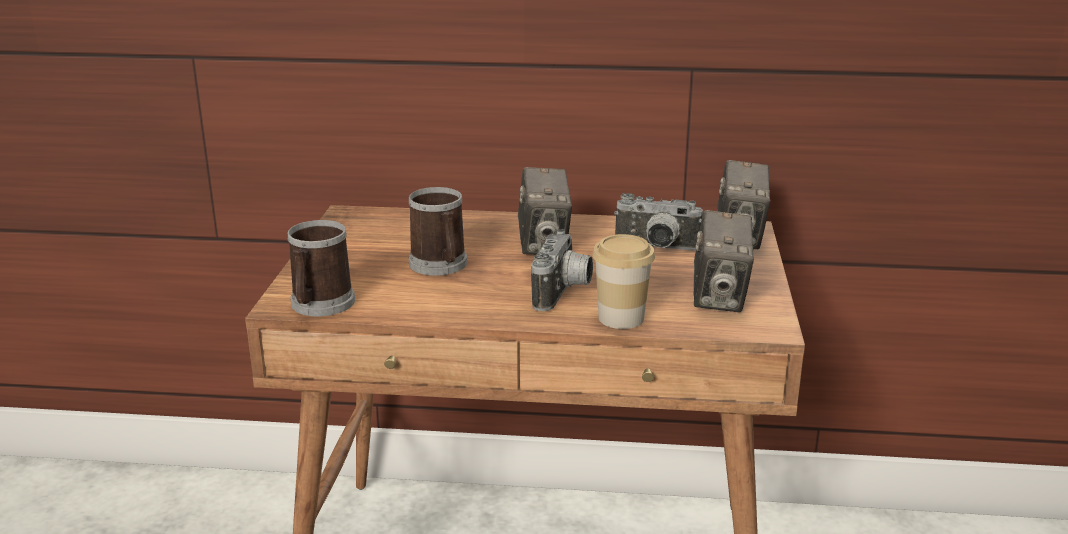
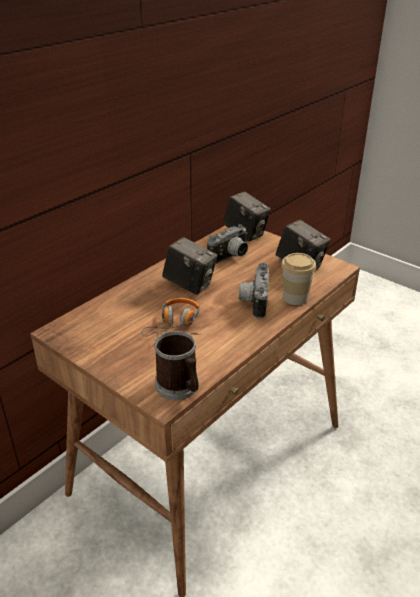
camera: 55 degrees left, 10 degrees up
mug [409,187,467,276] -> headphones [141,298,201,338]
camera [531,229,593,311] -> camera turned 135 degrees counterclockwise [238,263,269,318]

